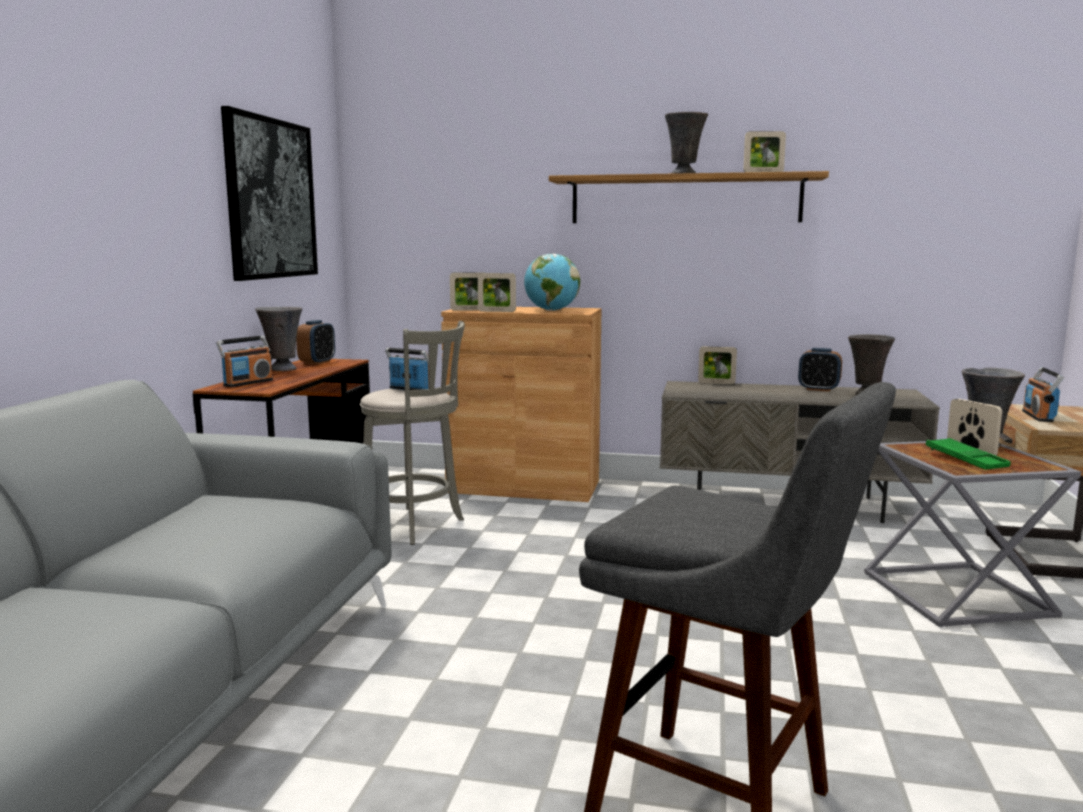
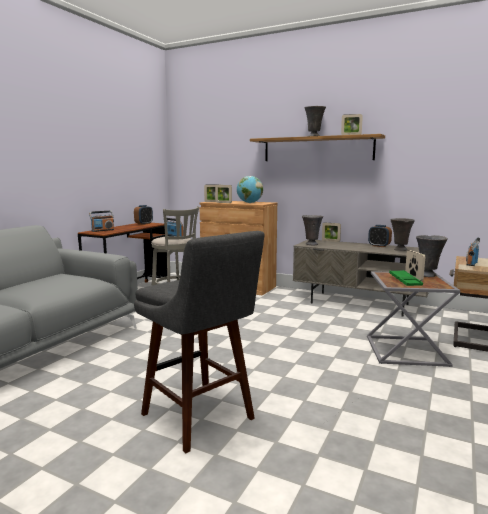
camera: 15 degrees right, 0 degrees up
picture [221,106,318,281] -> none
grey vase [255,307,302,371] -> grey vase moved to [302,215,323,246]

